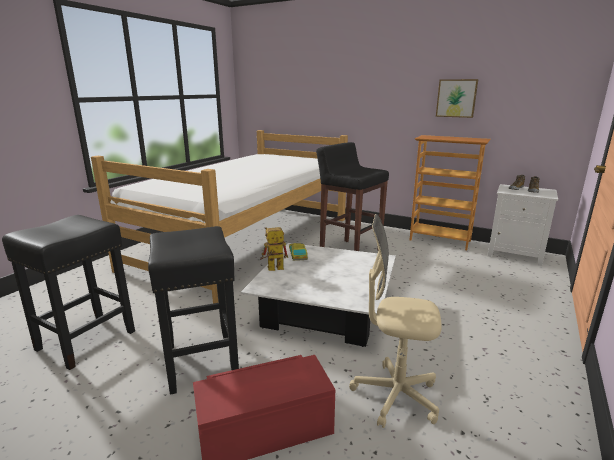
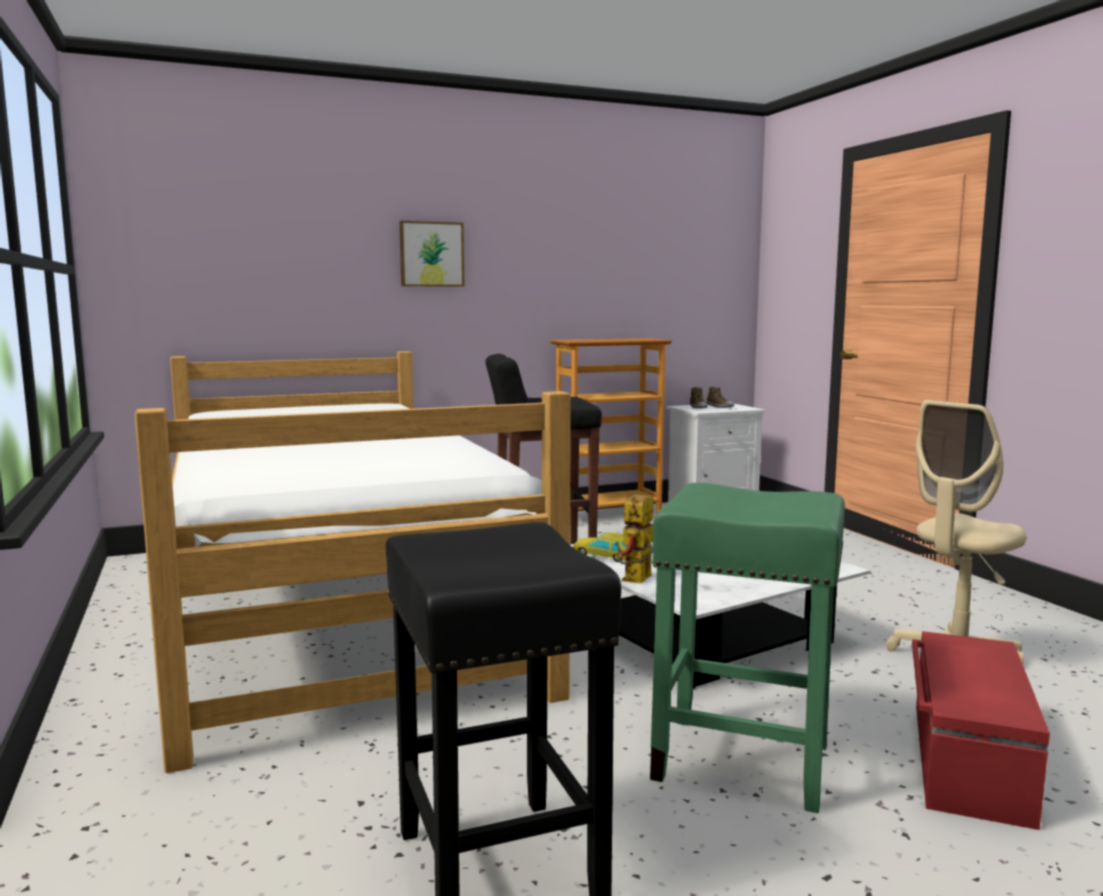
camera: 50 degrees left, 10 degrees down
black stool [148,226,239,395] -> green stool [650,483,845,813]
picture [436,79,478,118] -> picture moved to [399,221,465,287]

